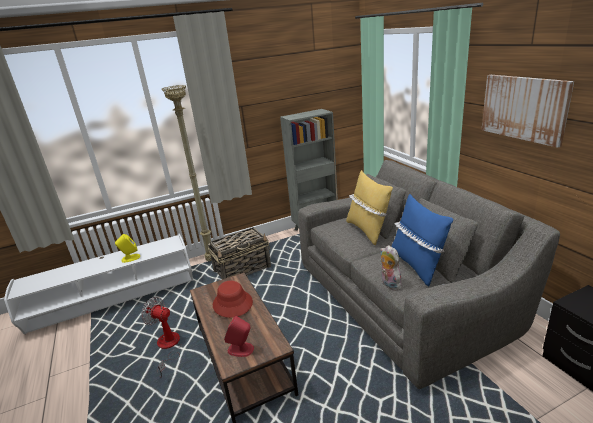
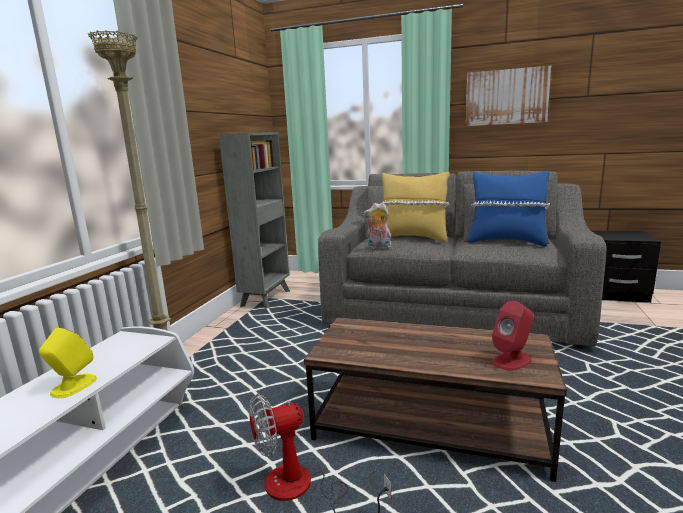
camera: 50 degrees left, 10 degrees down
basket [208,227,271,279] -> none
red hat [213,281,253,318] -> none
plush toy [380,245,402,291] -> plush toy moved to [363,202,391,249]

